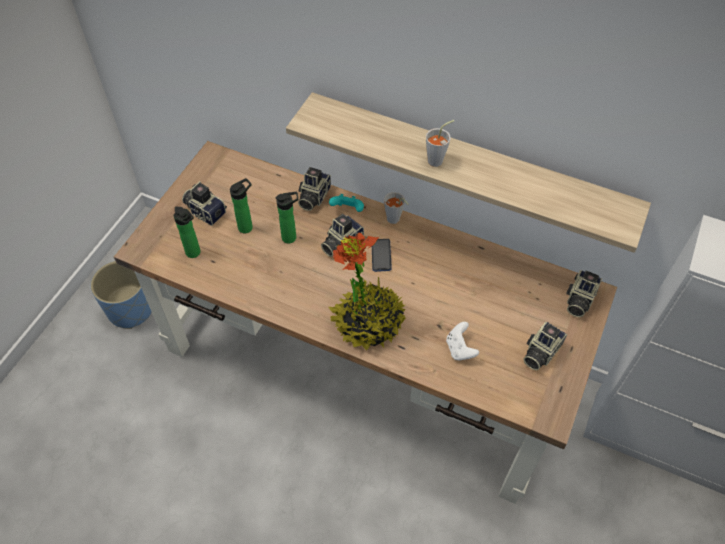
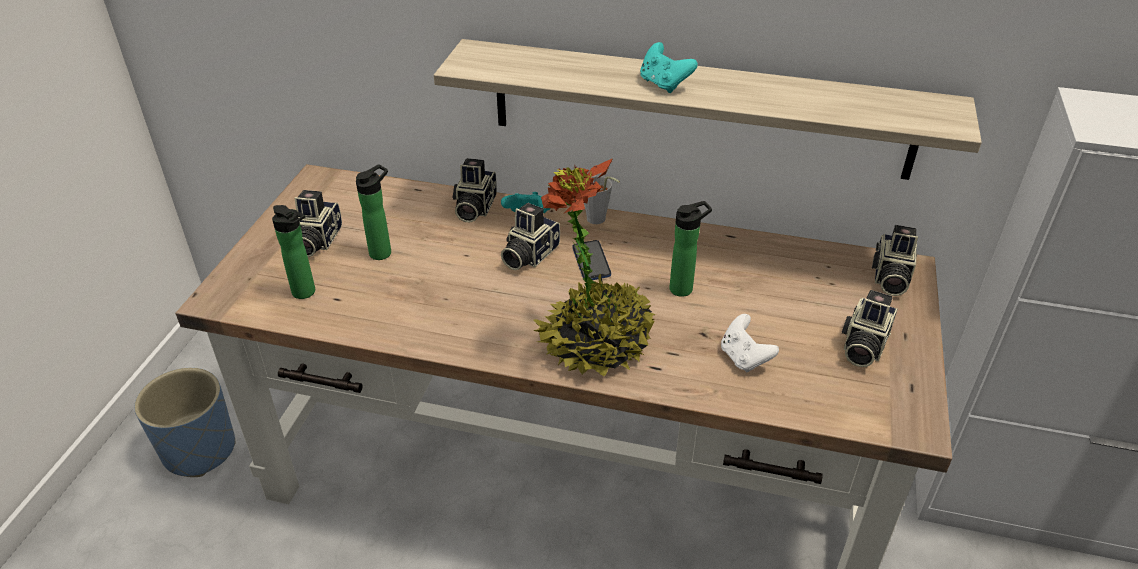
camera: 10 degrees left, 15 degrees down
camera [182,181,227,226] -> camera turned 105 degrees counterclockwise [295,190,342,257]
bottle [276,192,299,243] -> bottle moved to [669,201,712,297]
grey cup [426,120,454,167] -> turquoise game controller [640,42,698,93]

